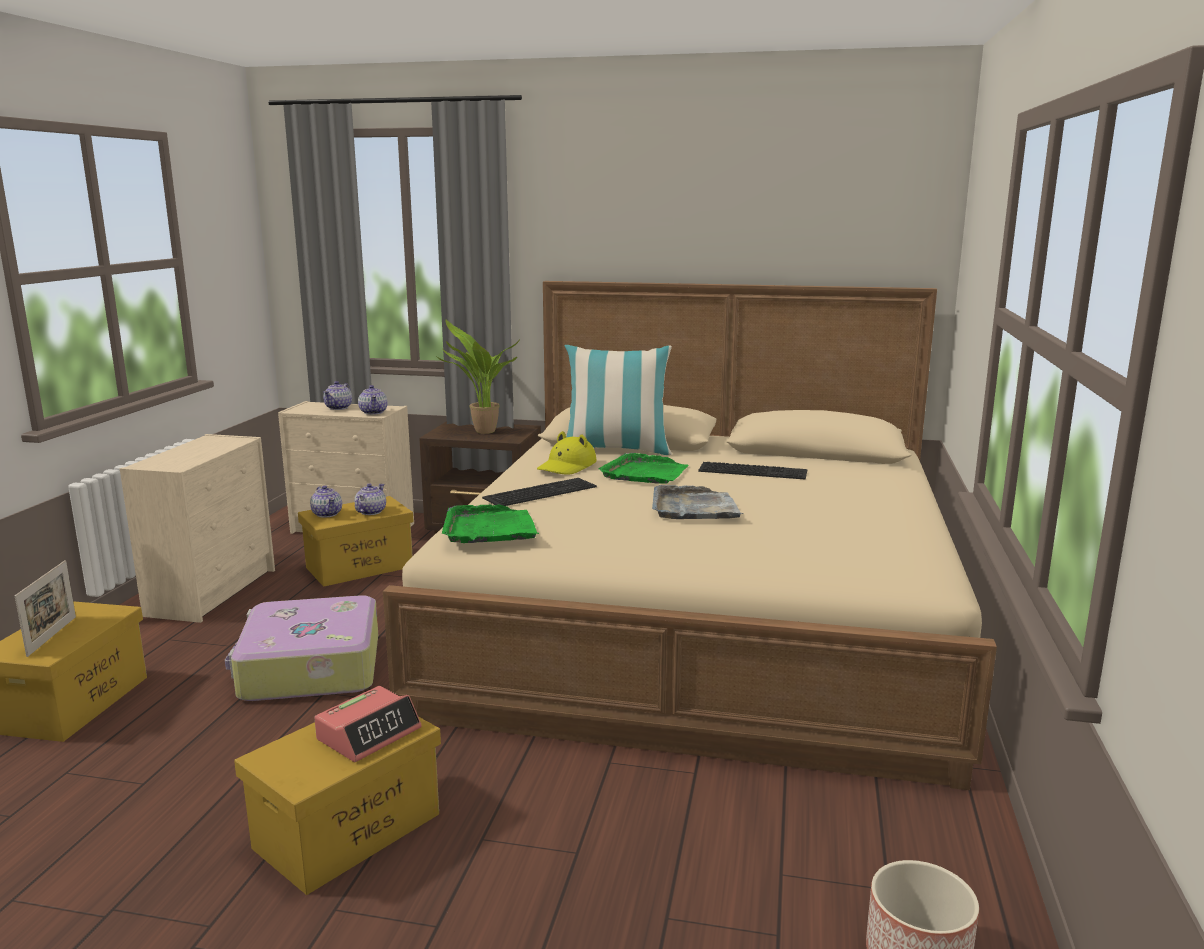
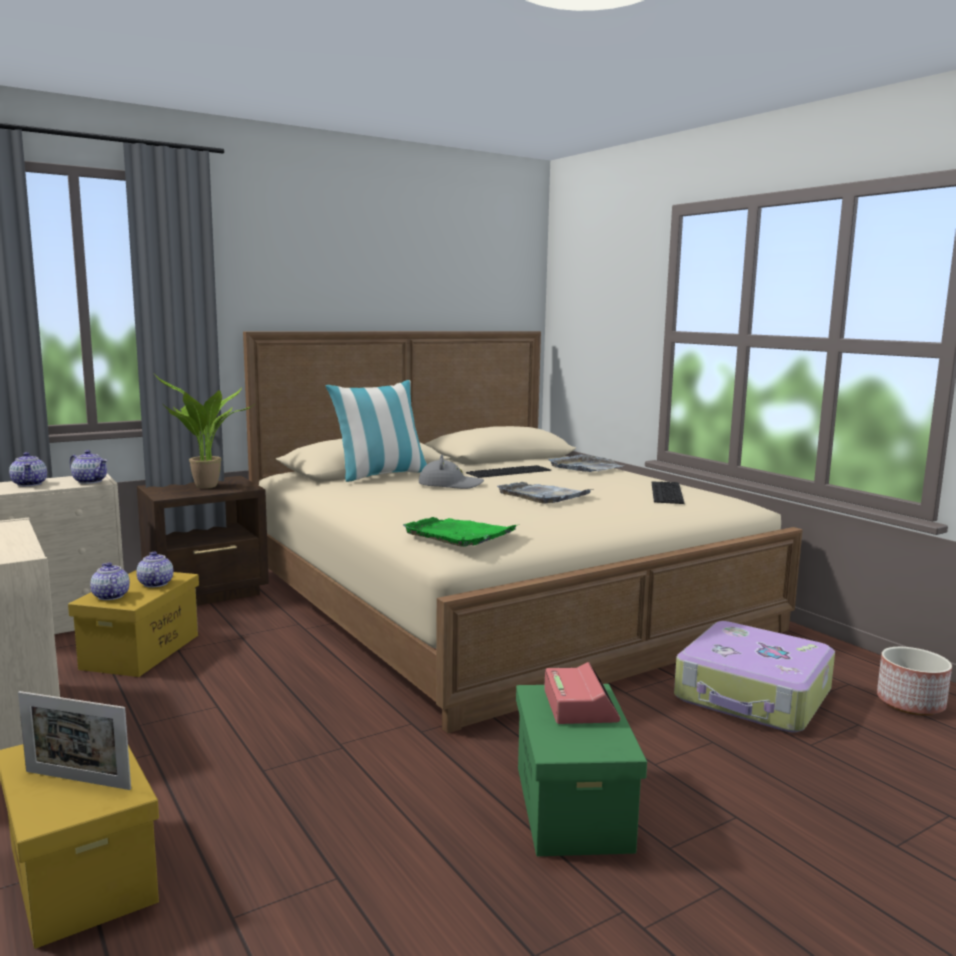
camera: 45 degrees left, 5 degrees down
picture frame [15,560,76,657] -> picture frame turned 150 degrees clockwise [18,691,131,790]
suitcase [225,595,378,701] -> suitcase moved to [674,621,835,732]
yellow storage box [234,717,441,895] -> green storage box [516,684,647,856]
teapot [310,485,342,518] -> teapot turned 135 degrees counterclockwise [90,562,130,600]
keyboard [482,478,597,506] -> keyboard moved to [652,481,684,504]
yellow hat [537,431,597,475] -> none
green tray [598,453,688,484] -> grey hat [419,454,484,489]
none -> grey tray [549,454,624,472]

